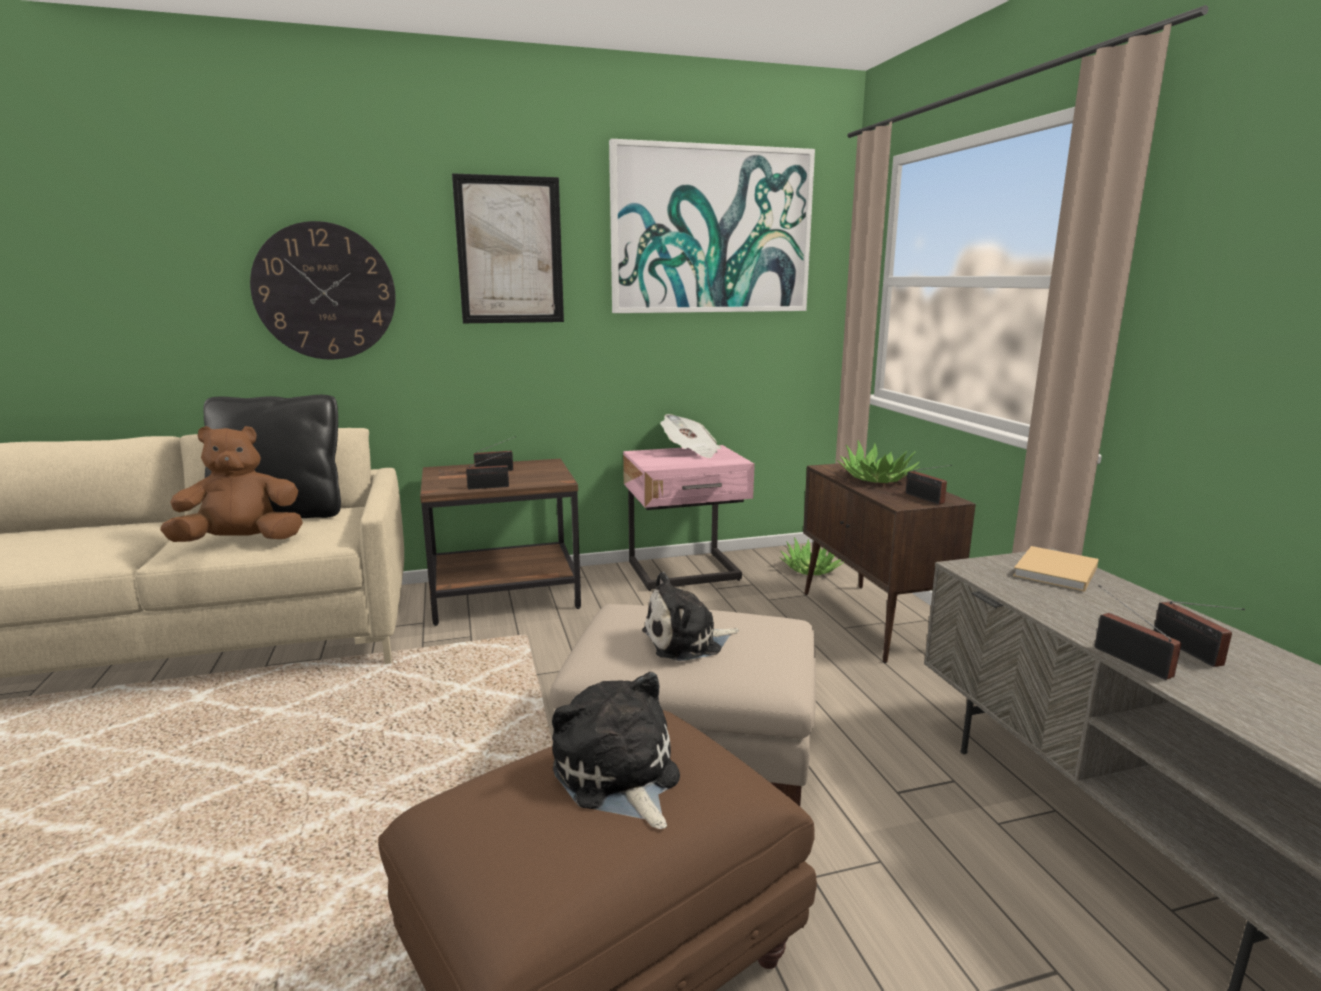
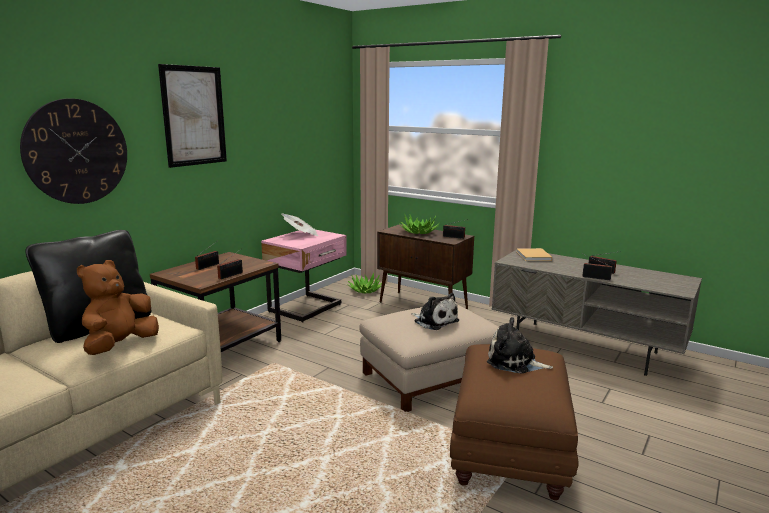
camera: 40 degrees left, 0 degrees up
picture [609,139,815,313] -> none
plush toy [642,572,739,661] -> plush toy turned 75 degrees counterclockwise [411,293,459,330]

